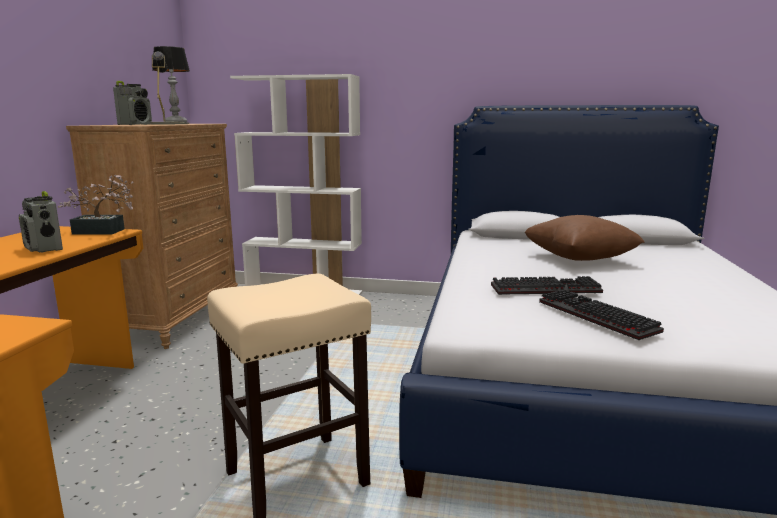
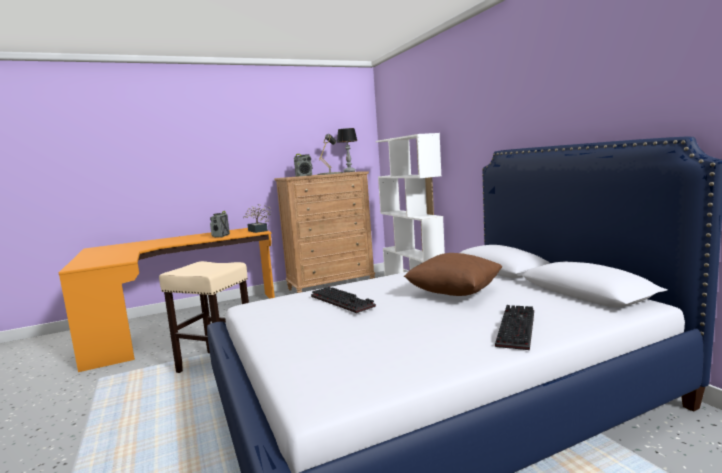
camera: 55 degrees right, 5 degrees down
keyboard [539,290,664,340] -> keyboard moved to [495,305,534,350]

